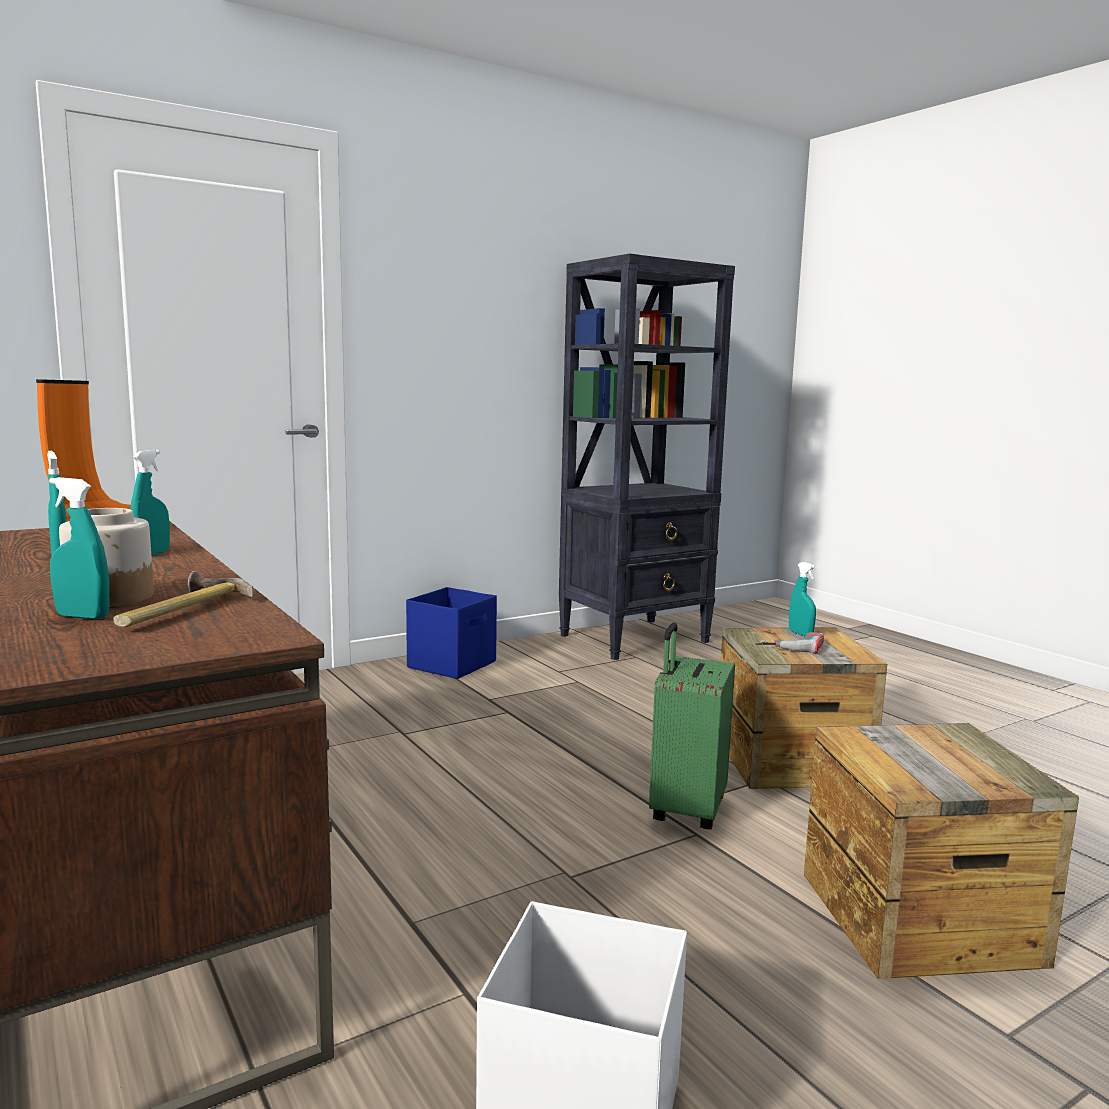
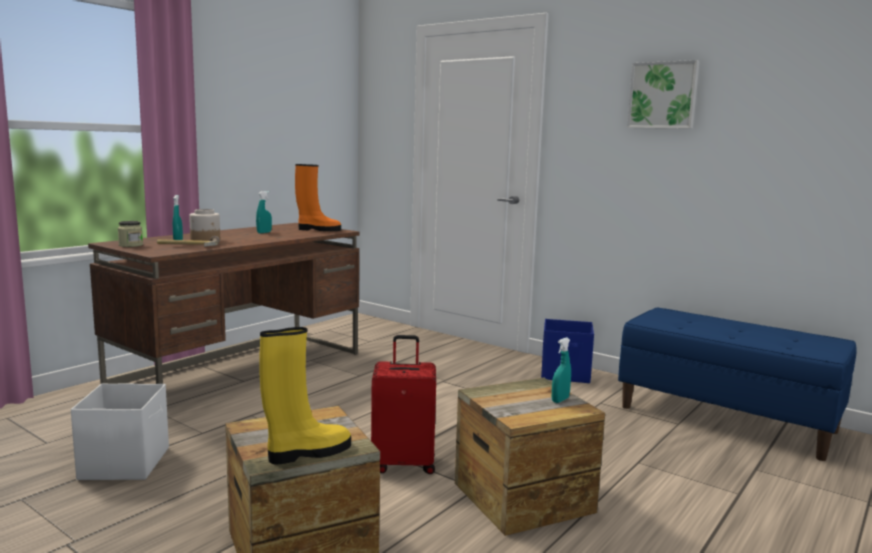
camera: 70 degrees right, 0 degrees up
turquoise spray bottle [131,450,170,555] -> none
black bookcase [559,253,735,660] -> blue bench [618,308,857,461]
green suitcase [649,623,735,830] -> red suitcase [371,335,436,474]
power drill [755,632,824,654] -> none
none -> jar [118,221,143,247]
none -> yellow boot [259,327,351,464]
none -> picture [627,60,700,129]

